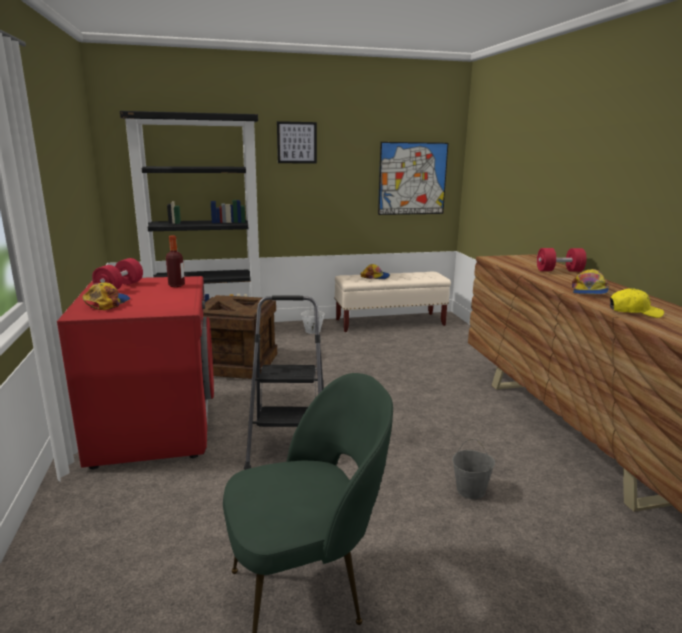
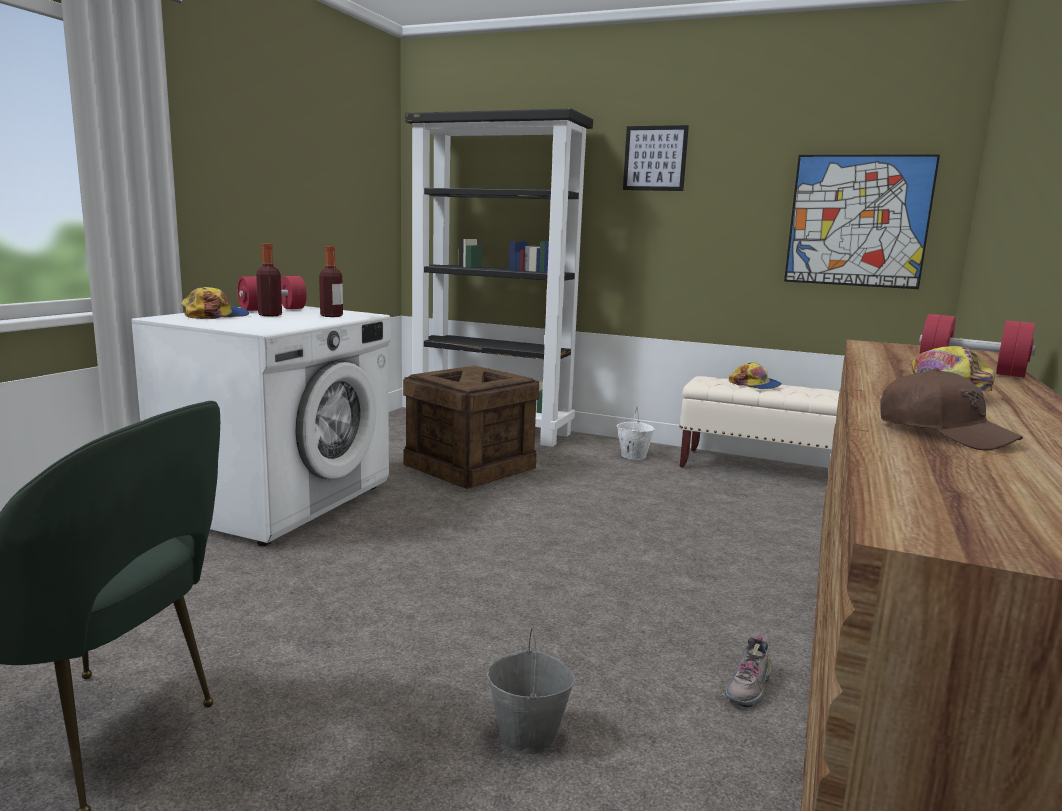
camera: 35 degrees right, 5 degrees down
red washing machine [57,276,214,470] -> white washing machine [131,305,391,546]
black step ladder [244,295,324,470] -> none
yellow cap [610,288,664,318] -> brown cap [881,368,1023,450]
none -> bottle [256,244,282,316]
none -> shoe [725,636,772,707]

